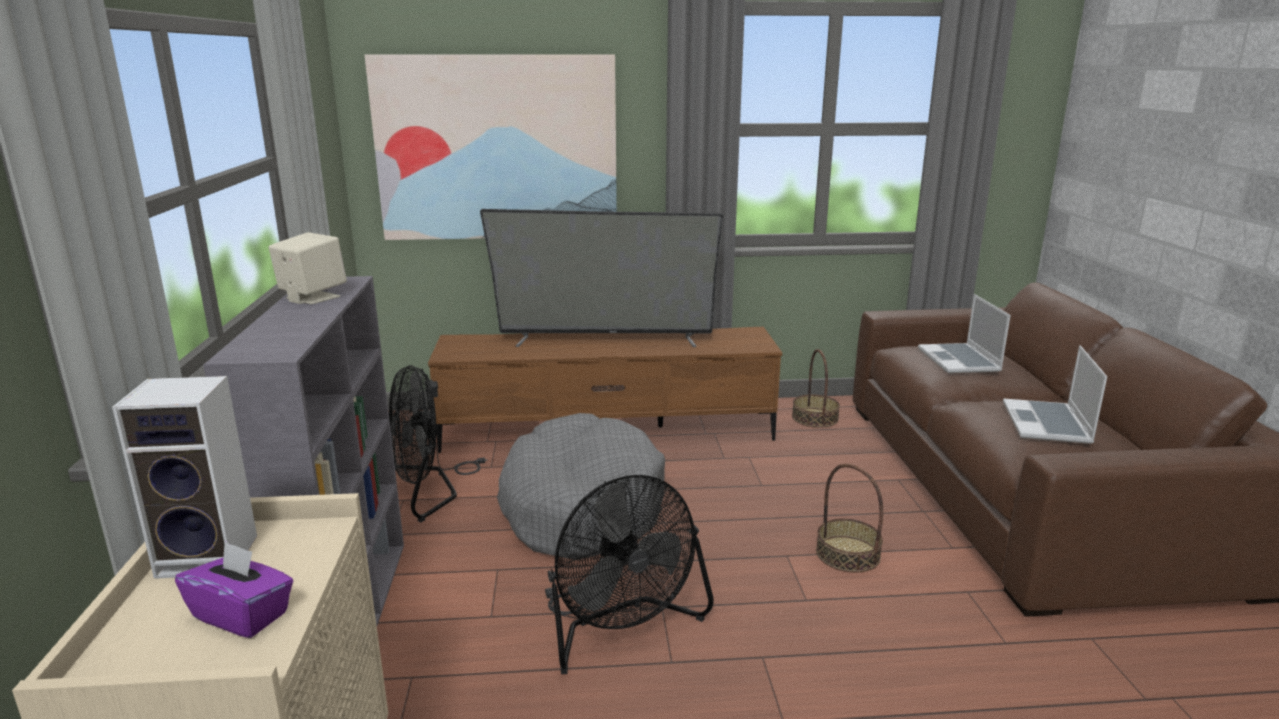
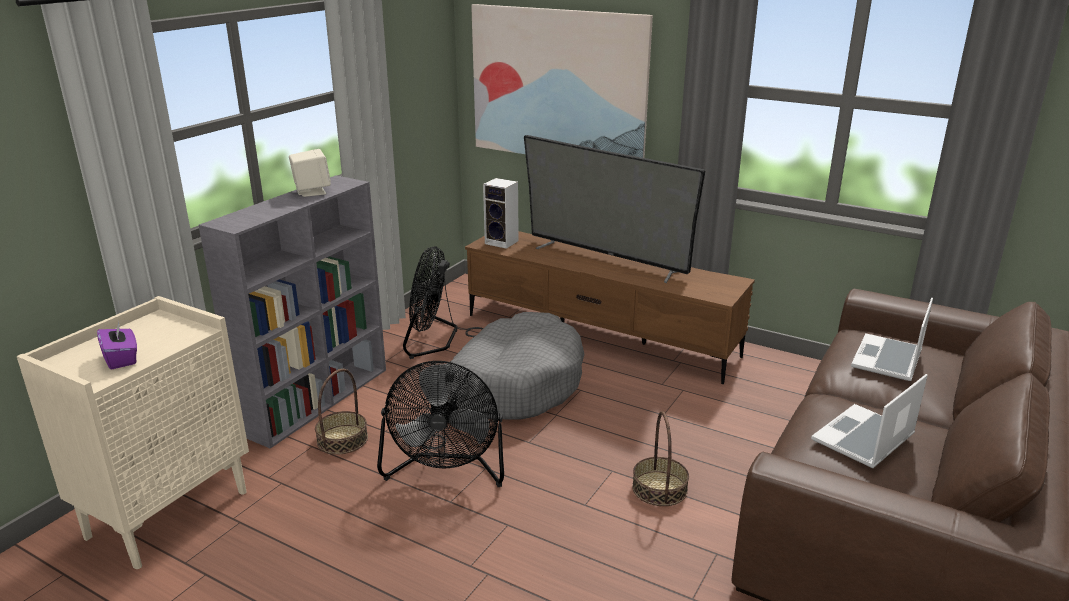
camera: 35 degrees right, 5 degrees up
speaker [112,376,257,579] -> speaker moved to [483,178,519,249]
basket [792,349,840,428] -> basket moved to [315,369,368,455]

